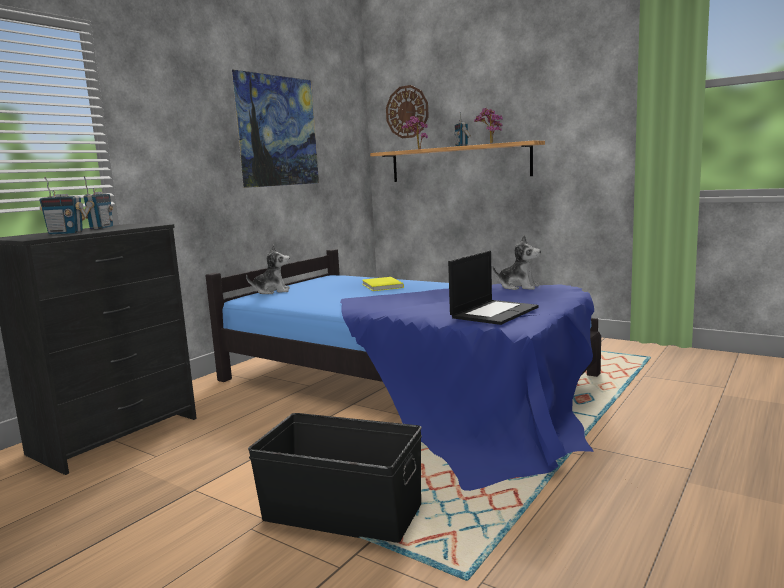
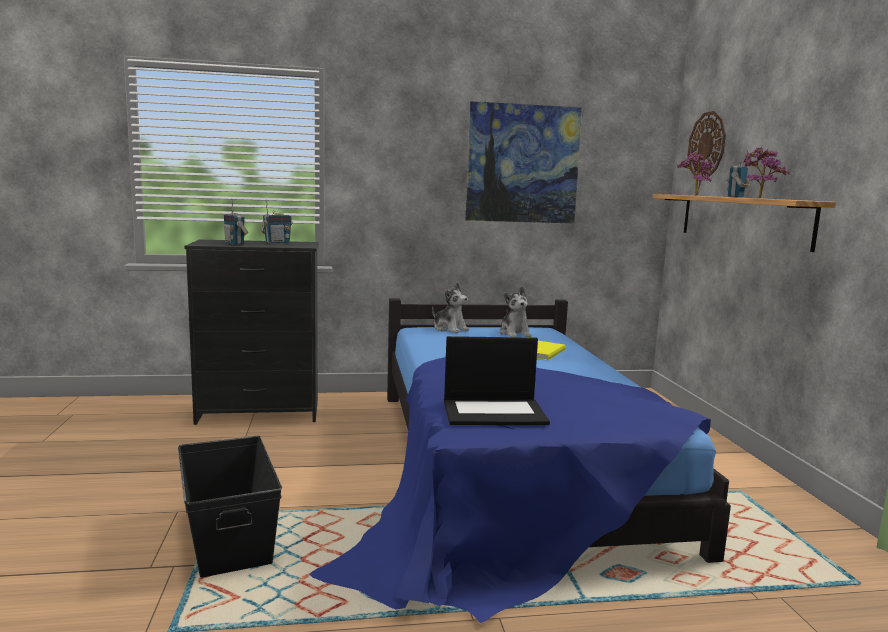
camera: 45 degrees right, 0 degrees up
plush toy [493,235,541,290] -> plush toy moved to [499,286,531,337]

